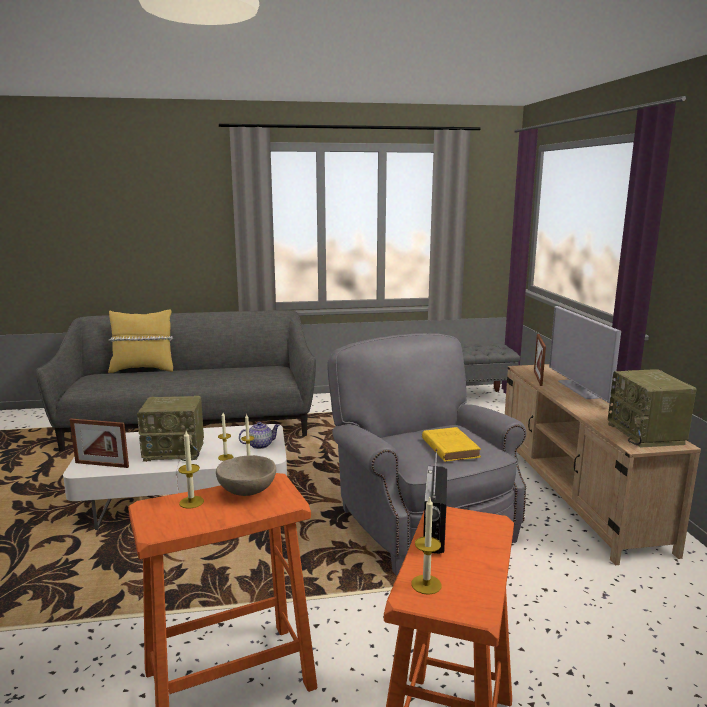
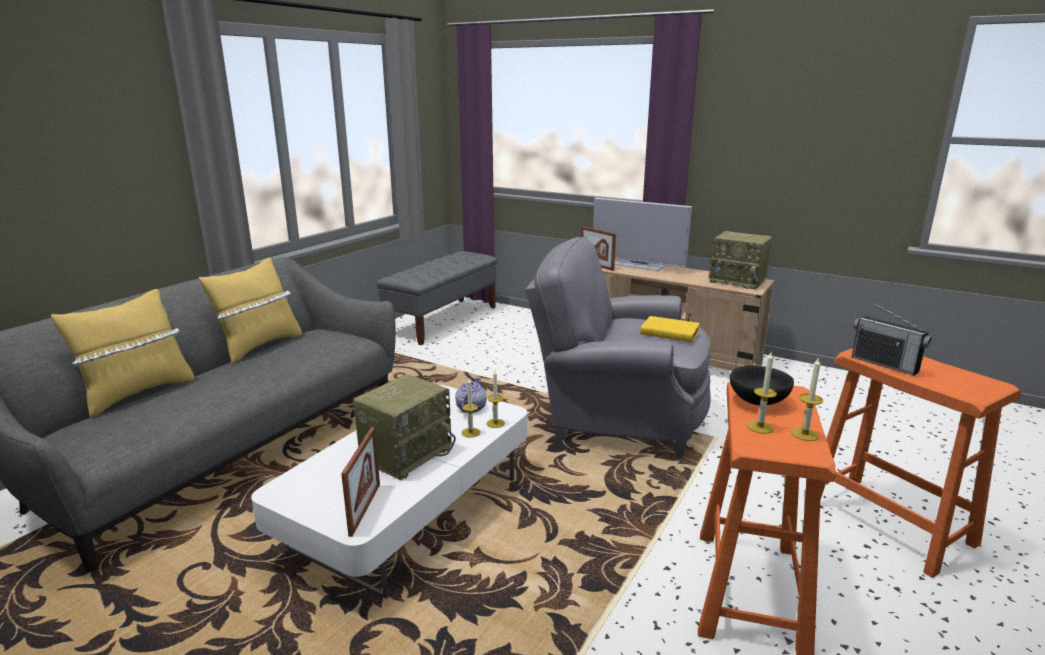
camera: 50 degrees left, 5 degrees up
picture frame [70,419,129,468] -> picture frame turned 45 degrees counterclockwise [341,427,380,537]
beige bowl [216,455,276,496] -> black bowl [730,365,794,405]
candle [411,497,442,595] -> candle moved to [791,357,823,441]
none -> yellow pillow [199,258,302,364]

